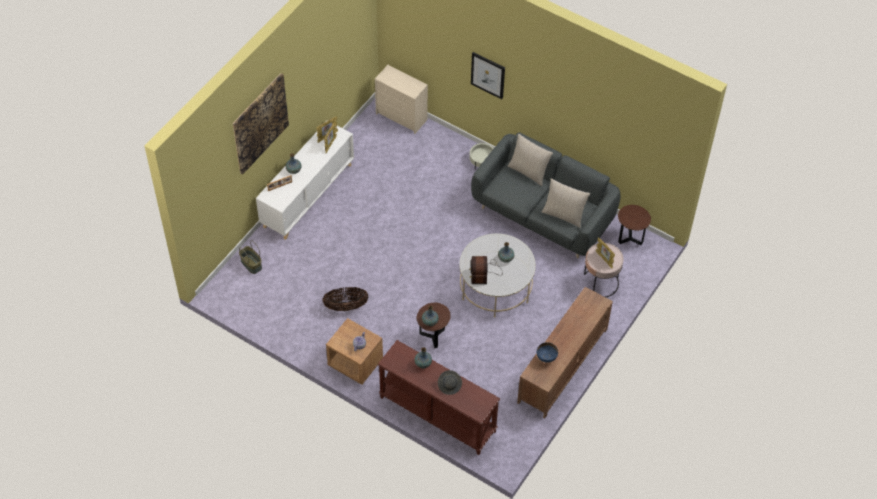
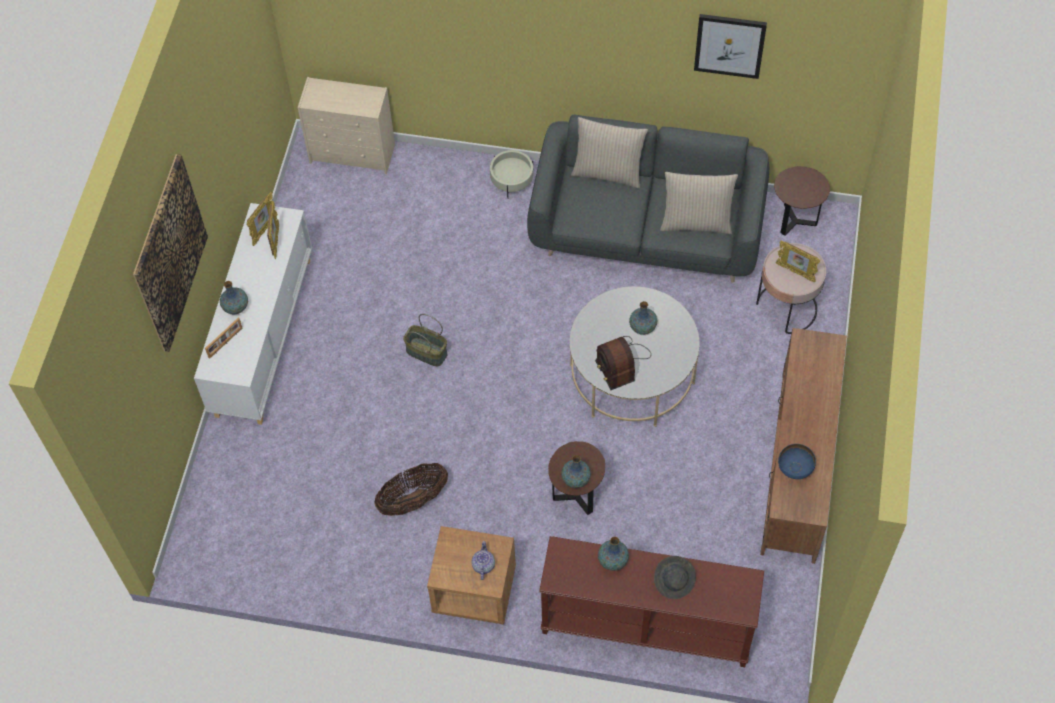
camera: 20 degrees left, 5 degrees up
basket [239,240,262,274] -> basket moved to [403,314,447,366]
picture [471,52,505,99] -> picture moved to [694,14,767,79]

